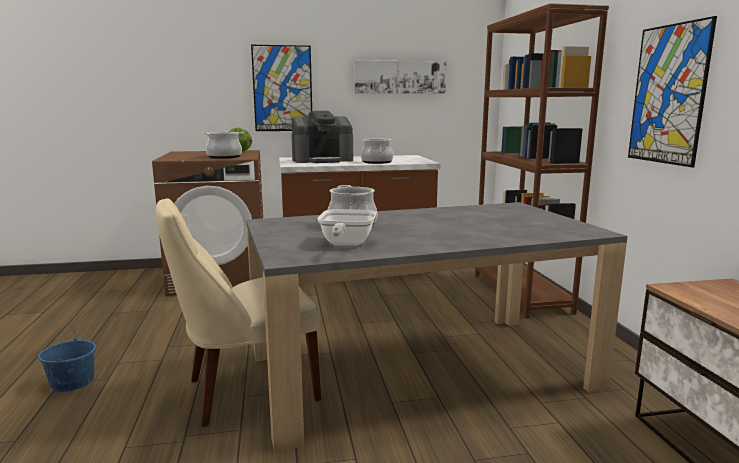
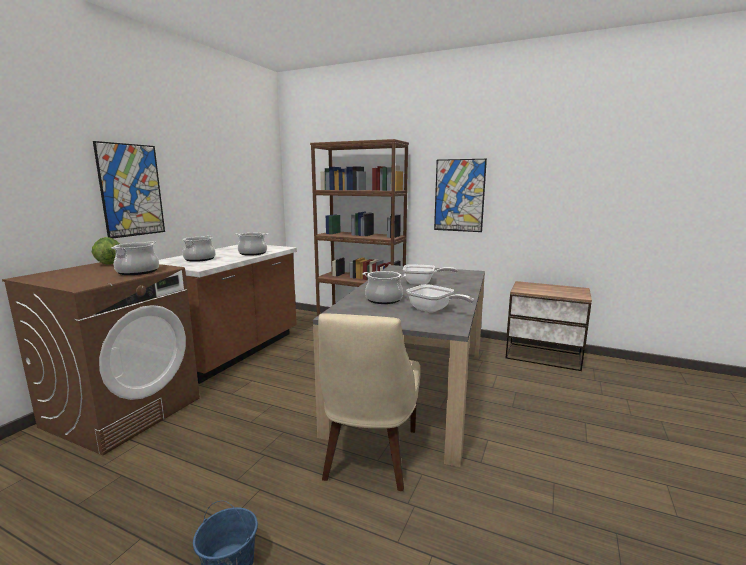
camera: 55 degrees left, 0 degrees up
coffee machine [291,111,353,163] -> cooking pot [182,236,216,262]
picture [354,60,447,94] -> none
none -> frying pan [403,264,458,285]

